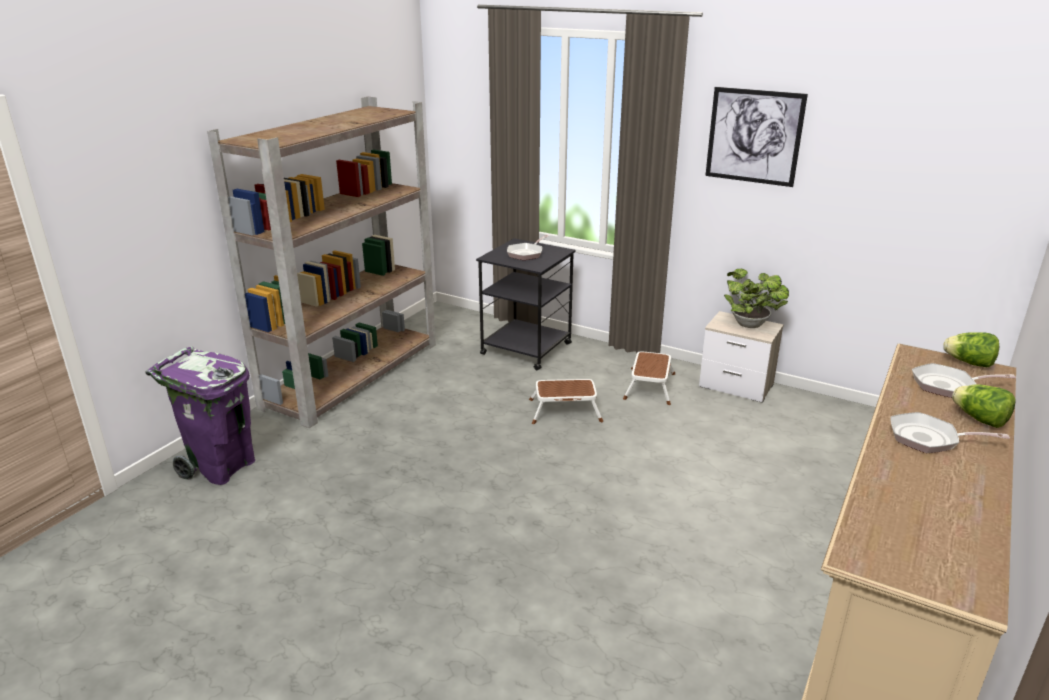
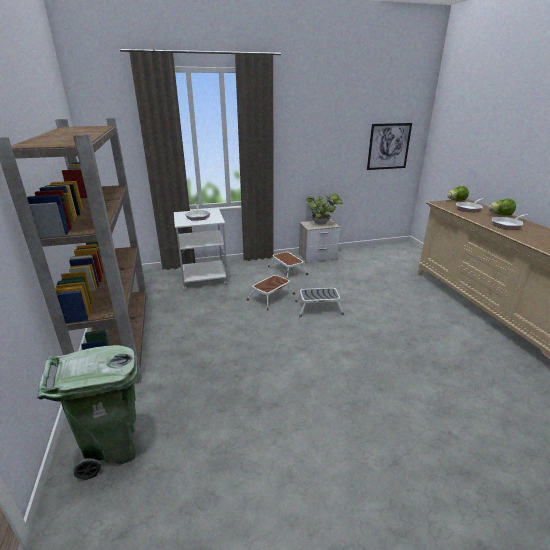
camera: 45 degrees left, 0 degrees up
purple trash can [146,347,255,485] -> green trash can [37,345,138,481]
black cart [476,238,576,370] -> white cart [174,209,228,290]
picture [705,87,808,187] -> picture moved to [367,123,412,170]
none -> grey step ladder [295,288,344,317]

